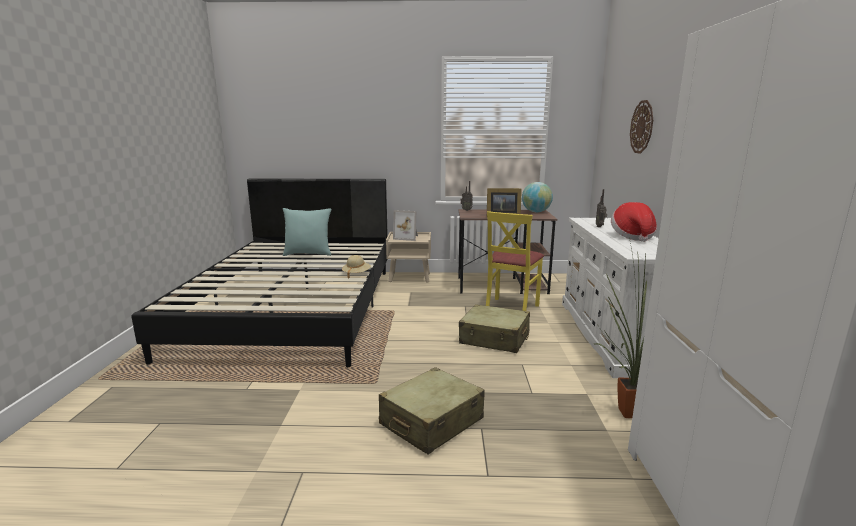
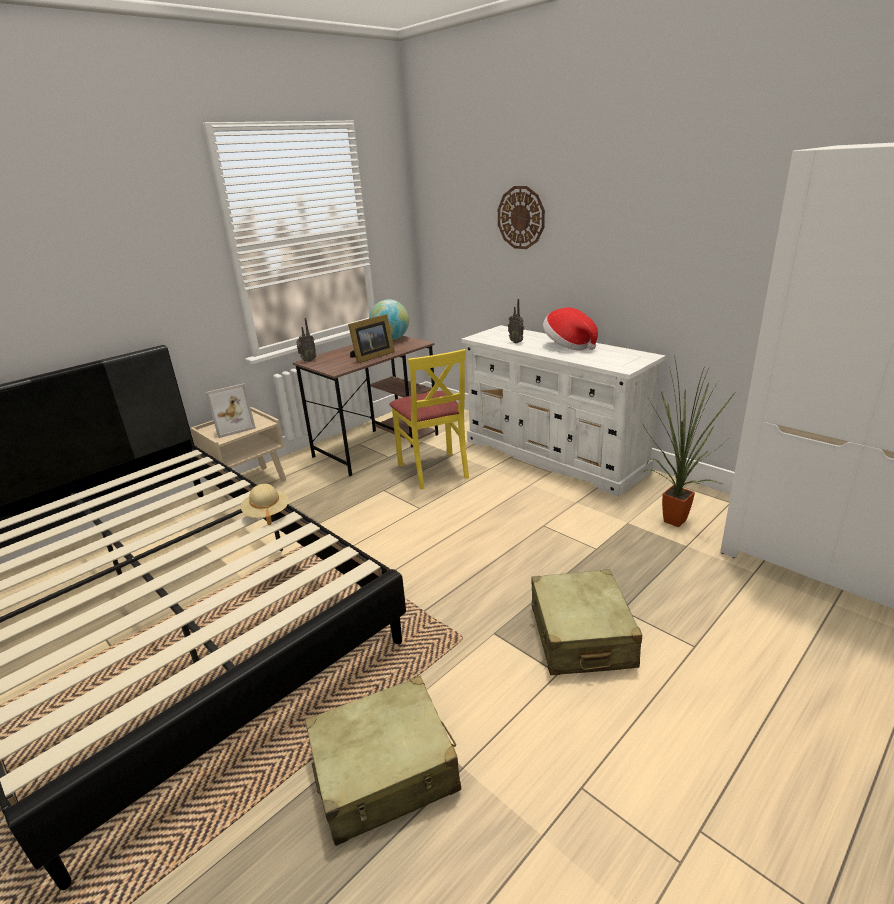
camera: 45 degrees left, 10 degrees up
turquoise pillow [283,208,331,256] -> none
beige suitcase [459,304,530,353] -> beige suitcase moved to [305,676,461,846]

